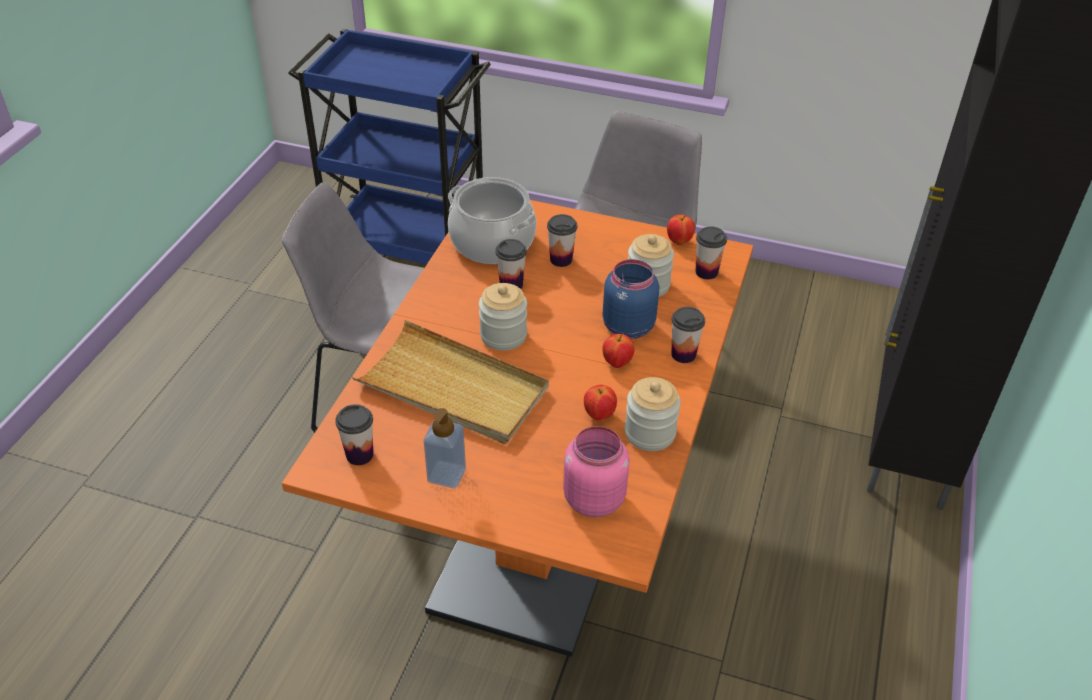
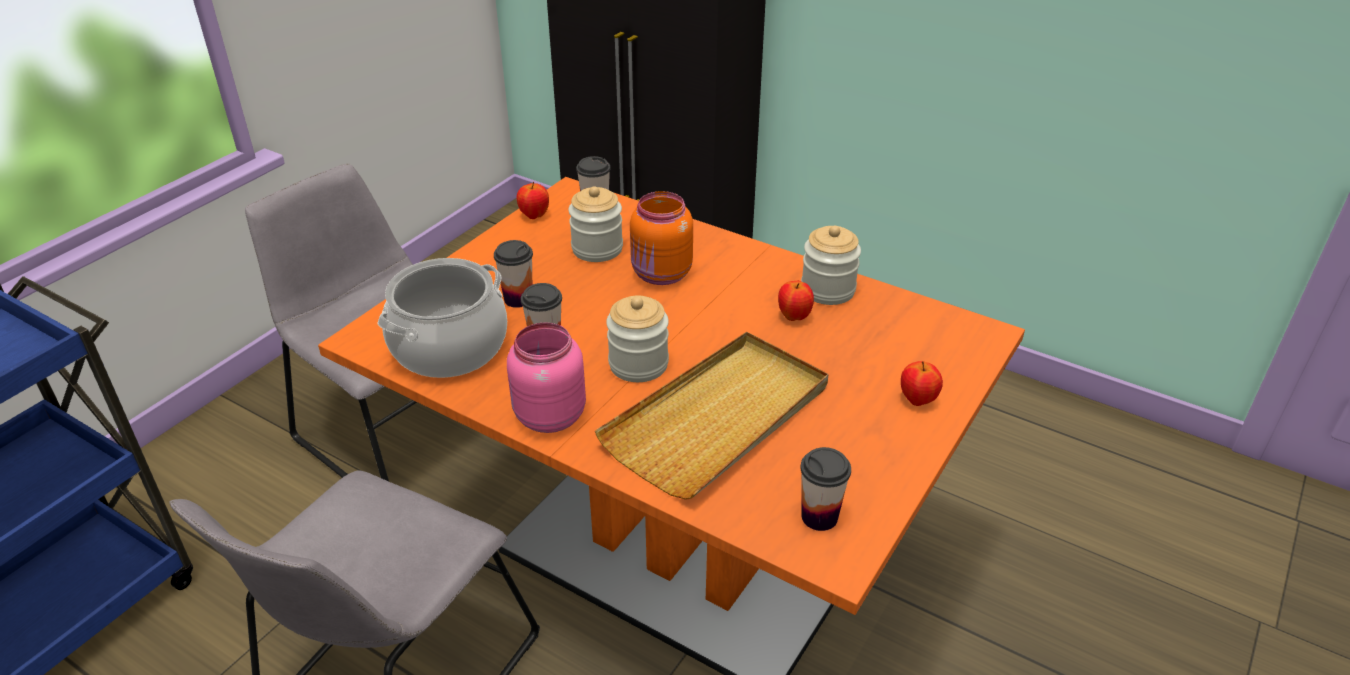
camera: 75 degrees left, 5 degrees down
soap dispenser [424,408,466,488] -> none
pink jar [563,426,630,517] -> pink jar moved to [507,322,586,433]
blue jar [602,259,659,339] -> orange jar [630,191,693,285]
apple [603,334,634,368] -> apple moved to [901,361,943,406]
cup [671,307,705,363] -> none

